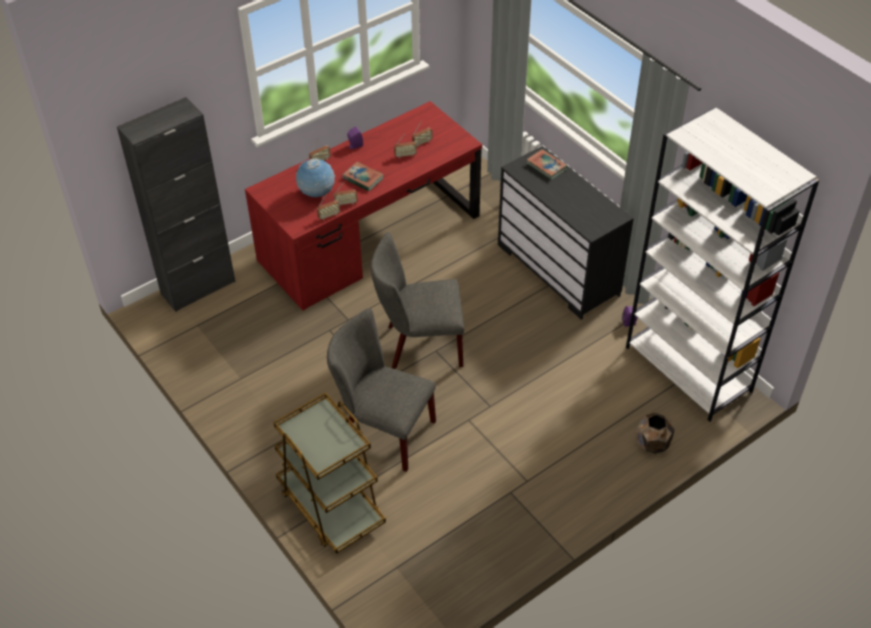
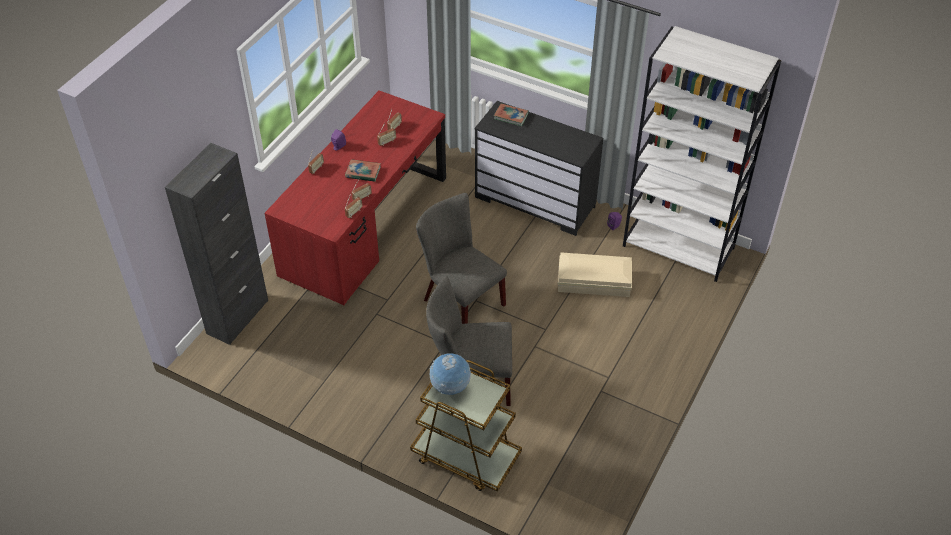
camera: 25 degrees left, 0 degrees up
globe [296,158,335,197] -> globe moved to [430,353,471,395]
grey chair [371,232,464,369] -> grey chair turned 75 degrees clockwise [416,193,507,324]
brown planter [635,413,675,454] -> none
none -> beige storage box [558,253,632,297]

